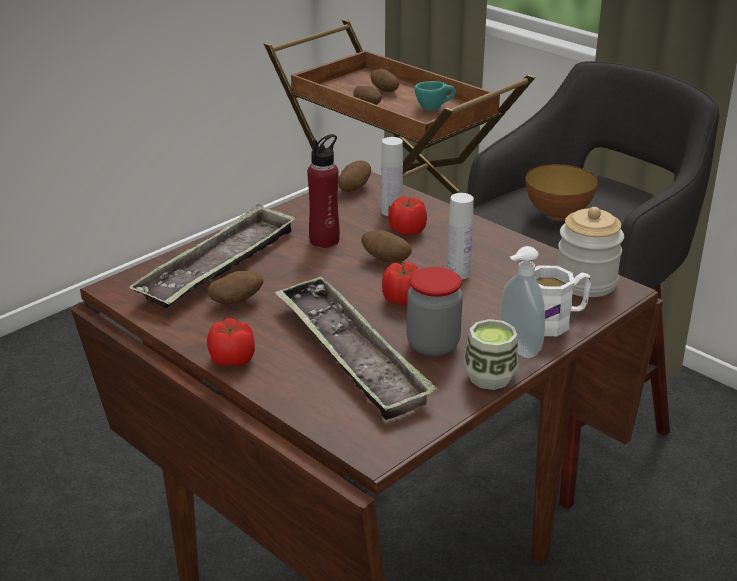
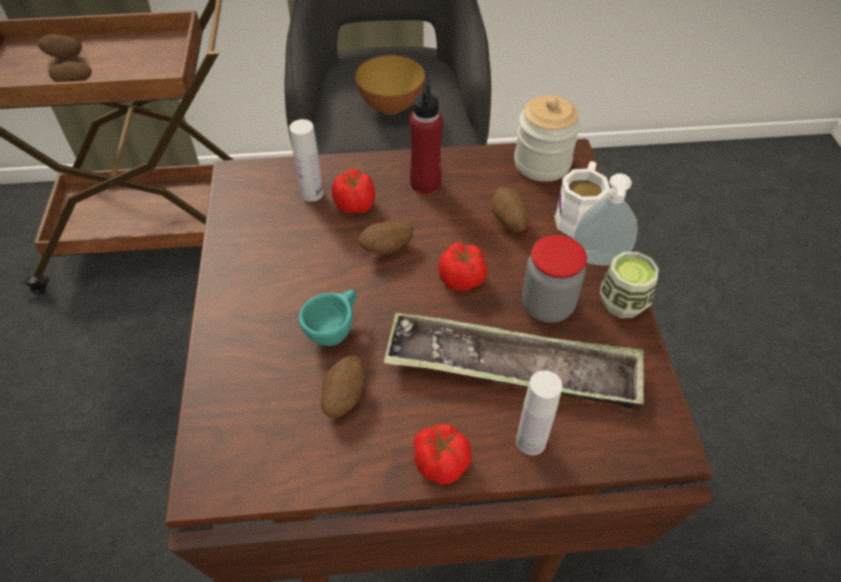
camera: 50 degrees left, 20 degrees up
tray [129,204,296,308] -> none
red bottle [307,134,340,248] -> red bottle moved to [409,78,443,194]
potato [338,160,371,192] -> potato moved to [492,186,530,232]
turquoise cup [414,81,456,110] -> turquoise cup moved to [299,290,357,346]
white bottle [447,193,474,280] -> white bottle moved to [516,370,562,455]

